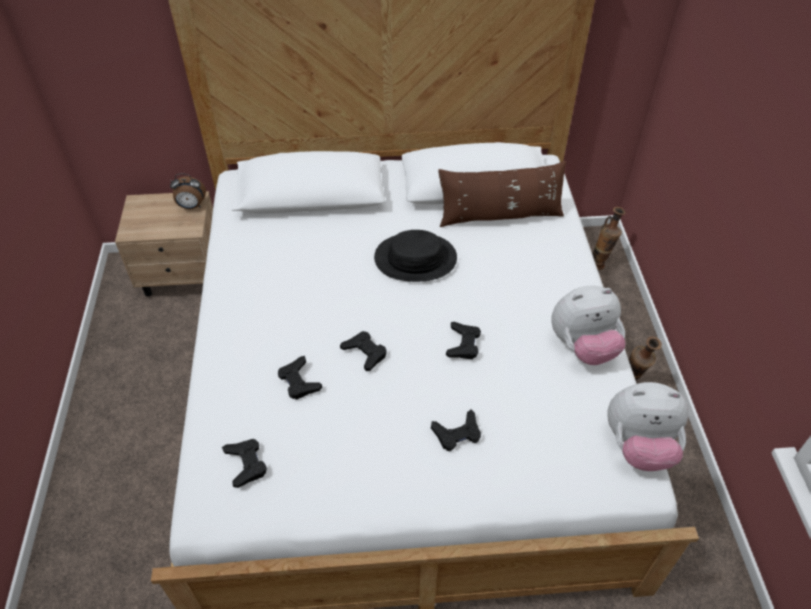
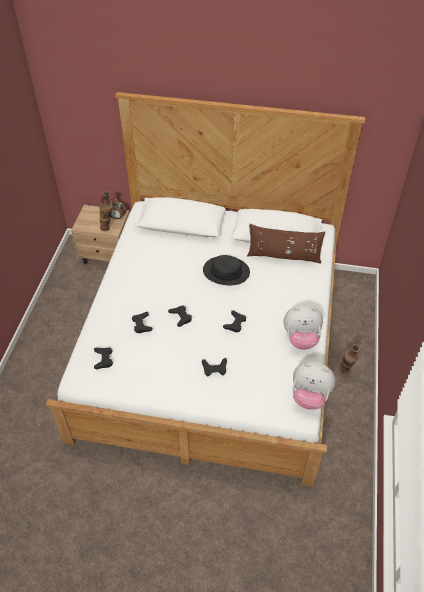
camera: 15 degrees right, 0 degrees up
vase [593,207,626,270] -> vase moved to [99,191,113,231]

